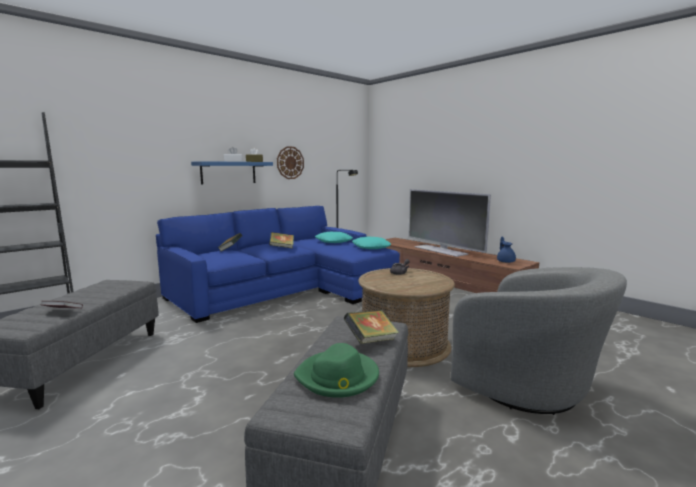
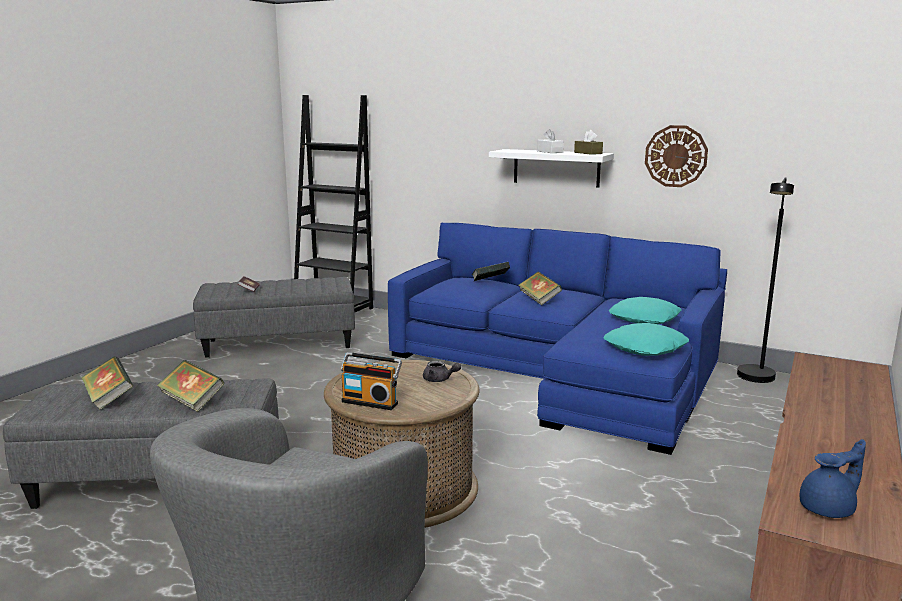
camera: 70 degrees right, 5 degrees up
blue shelf [191,161,273,185] -> white shelf [489,149,614,188]
green hat [294,343,379,398] -> book [81,356,134,410]
television [408,189,491,257] -> none
none -> radio [340,352,402,410]

